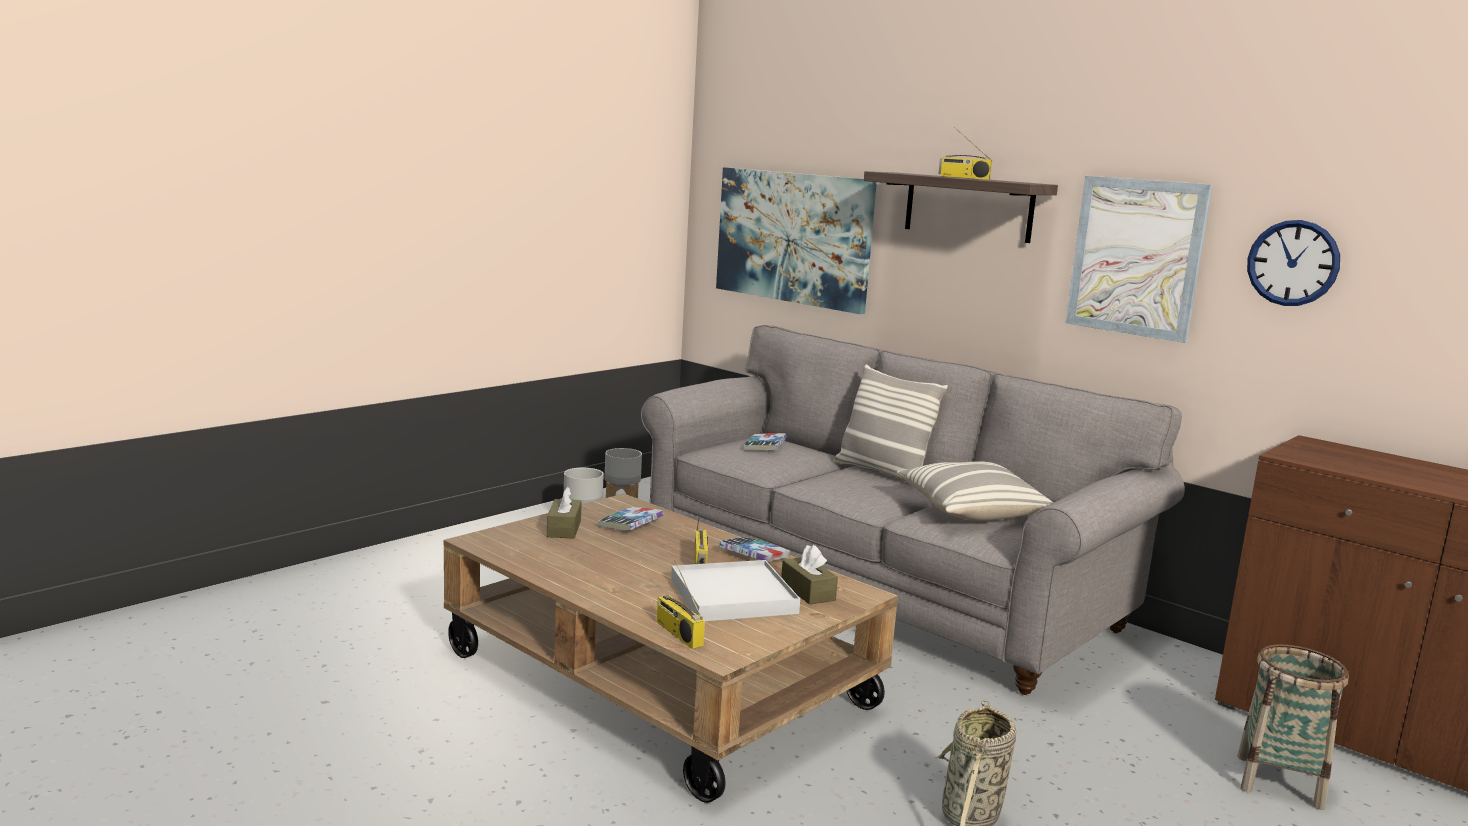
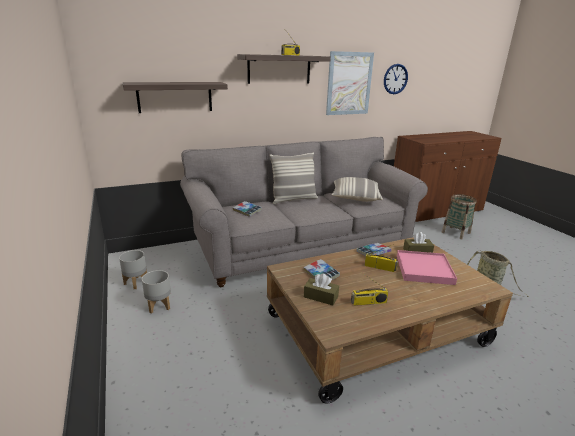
camera: 65 degrees left, 10 degrees up
radio [657,560,705,649] -> radio moved to [351,272,388,306]
white tray [671,560,800,621] -> pink tray [397,250,457,285]
picture [716,167,877,314] -> shelf [122,82,228,113]

